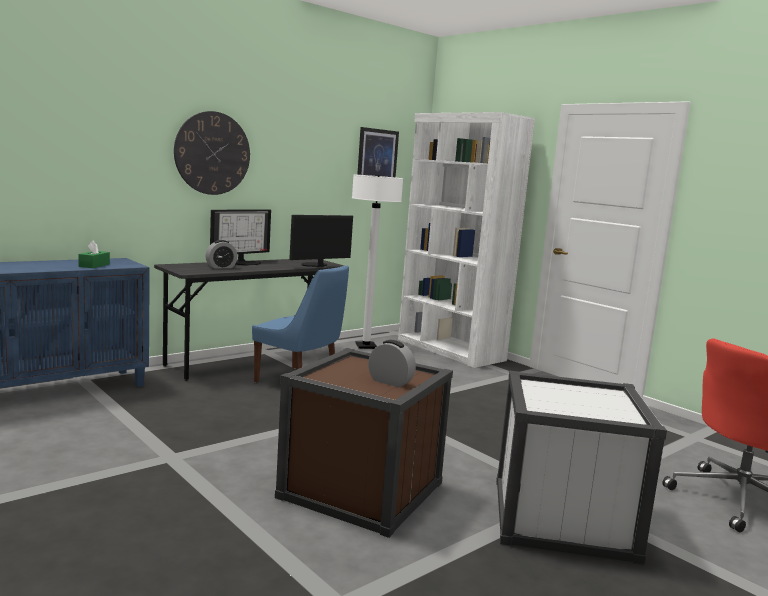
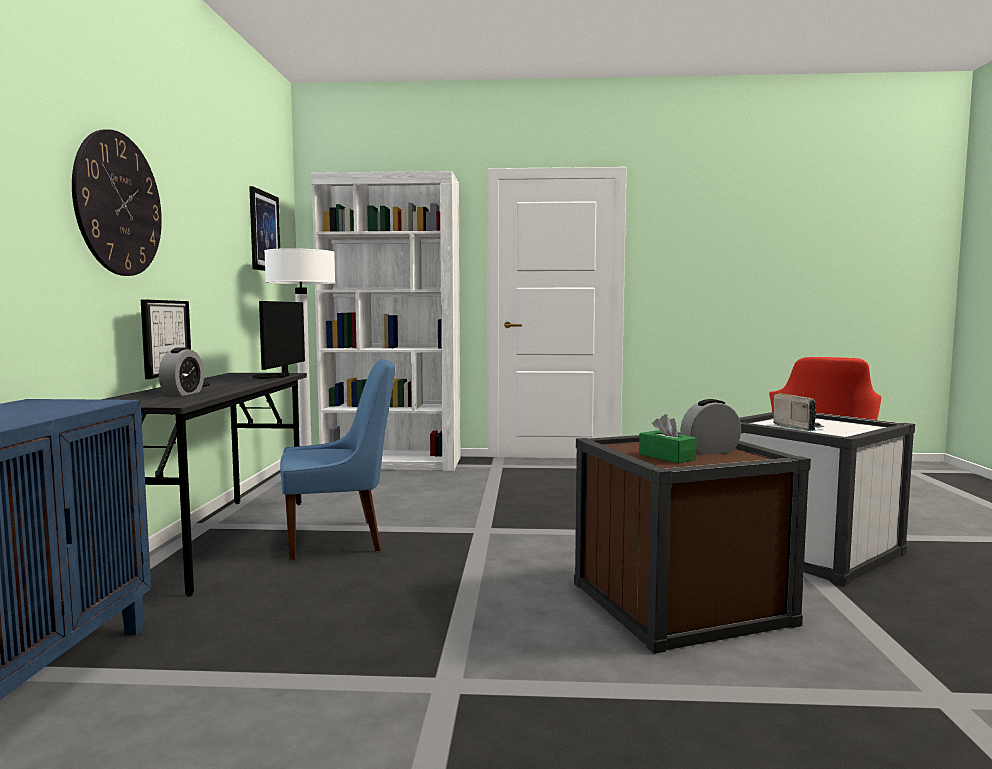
camera: 45 degrees left, 5 degrees down
green tissue box [78,241,110,268] -> green tissue box moved to [639,414,697,463]
none -> radio [773,393,824,431]

